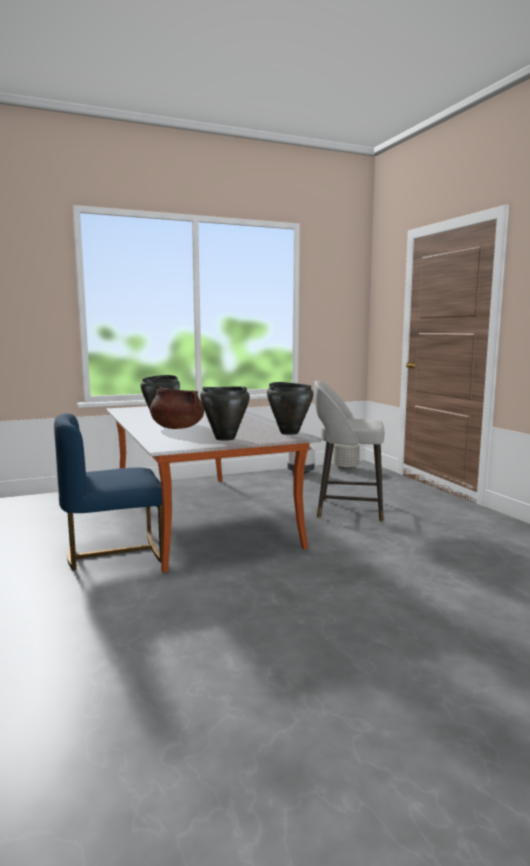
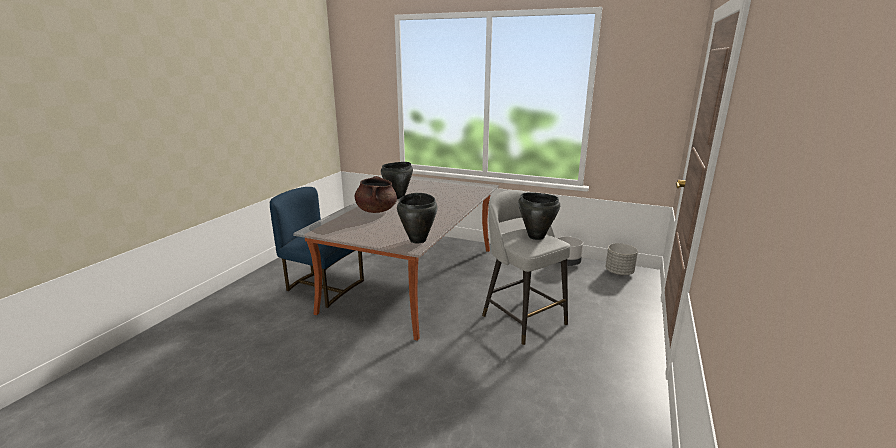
camera: 45 degrees right, 10 degrees up
black cooking pot [200,387,250,441] -> black cooking pot moved to [518,192,560,240]

